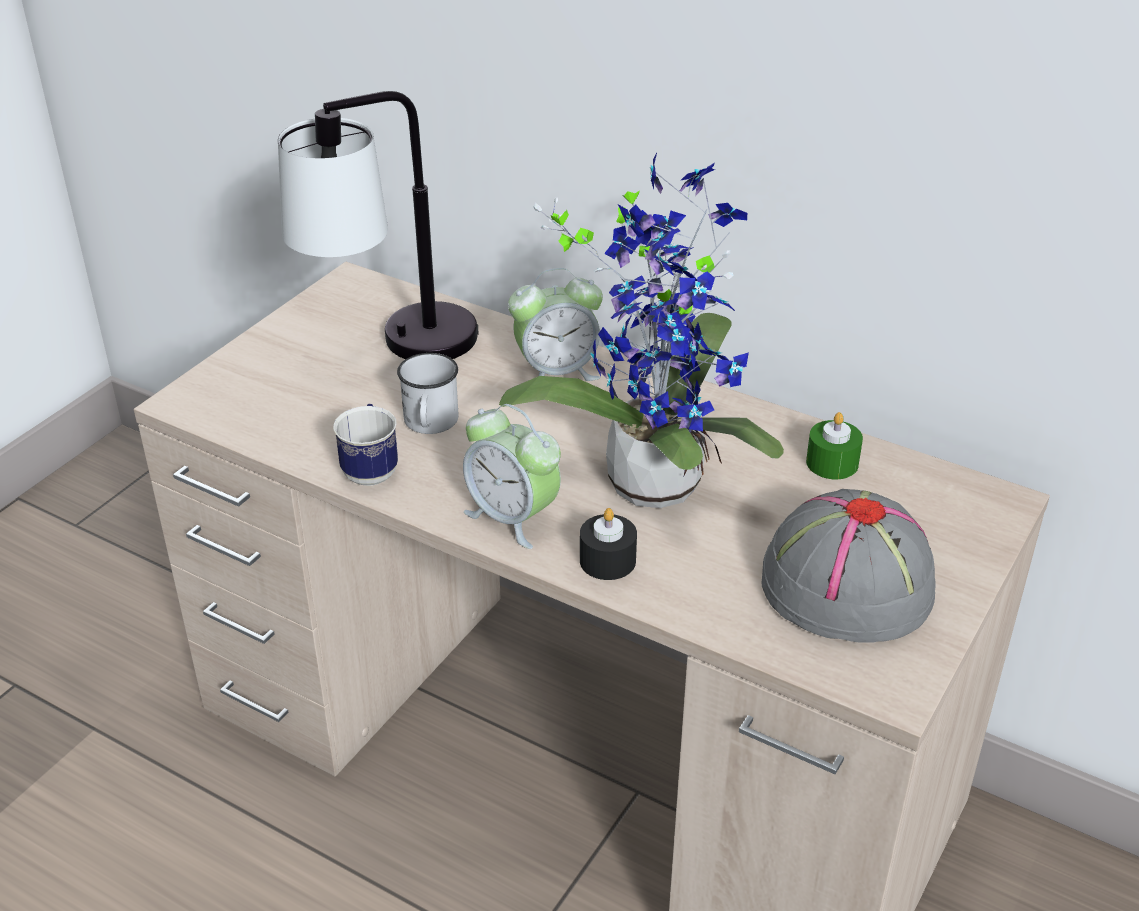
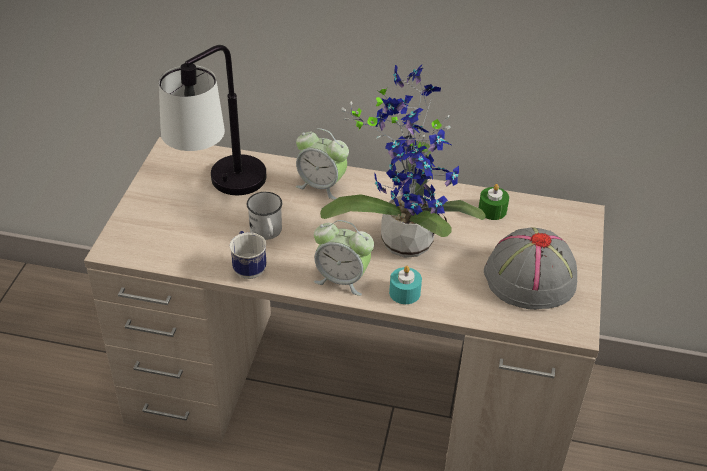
camera: 20 degrees left, 5 degrees up
alarm clock [508,268,603,381] -> alarm clock turned 60 degrees clockwise [296,128,349,200]
black candle [580,508,637,580] -> turquoise candle [389,266,422,304]

